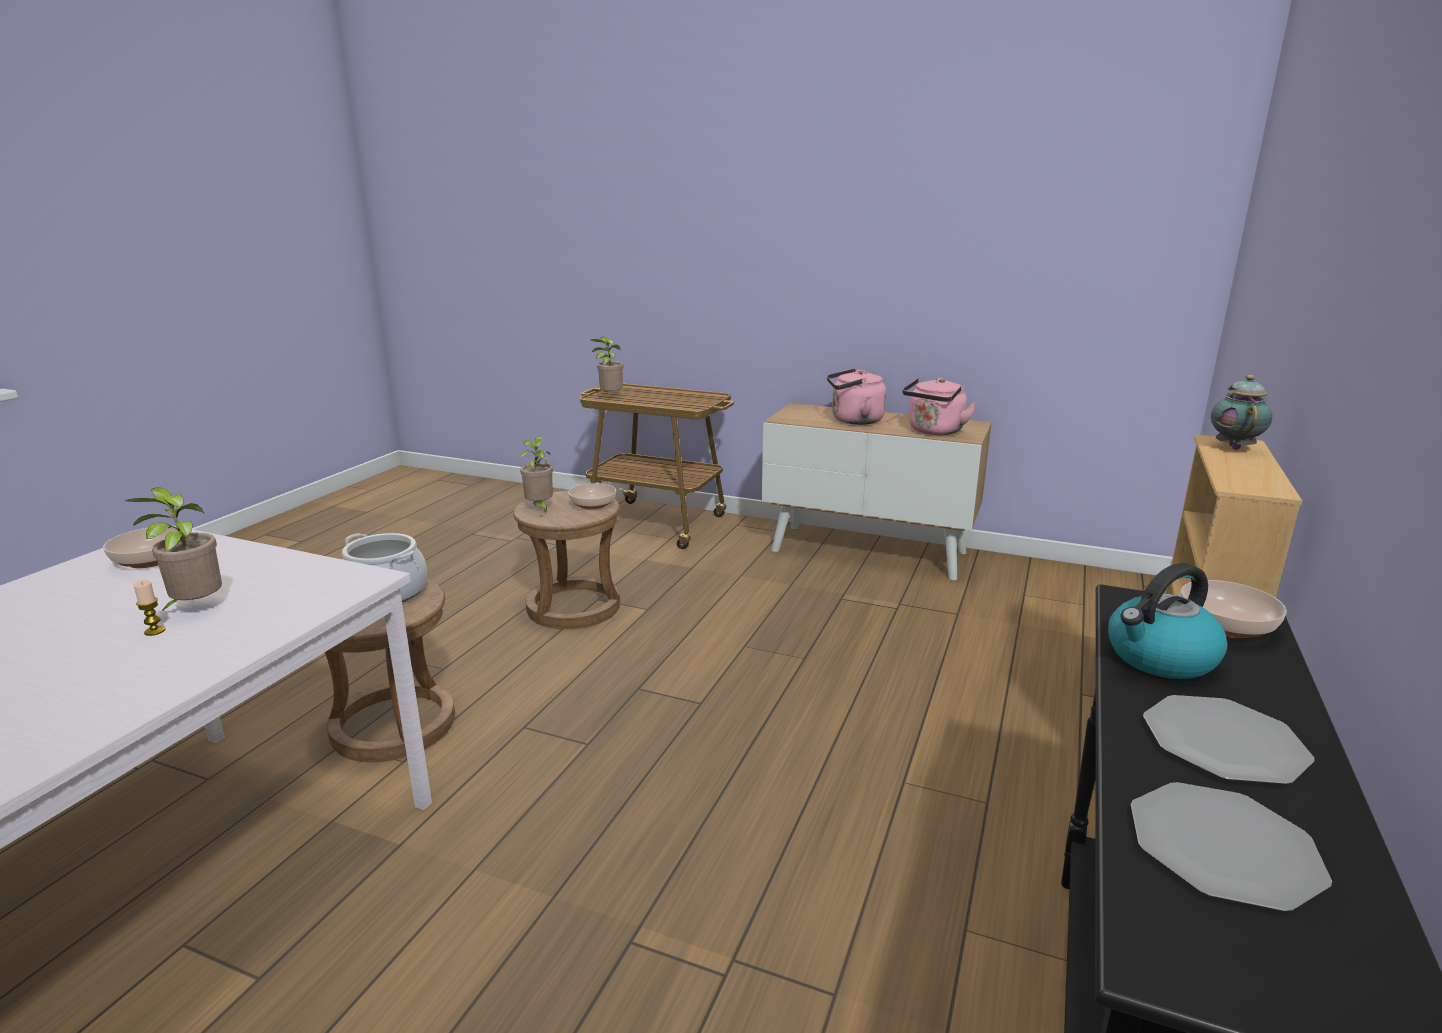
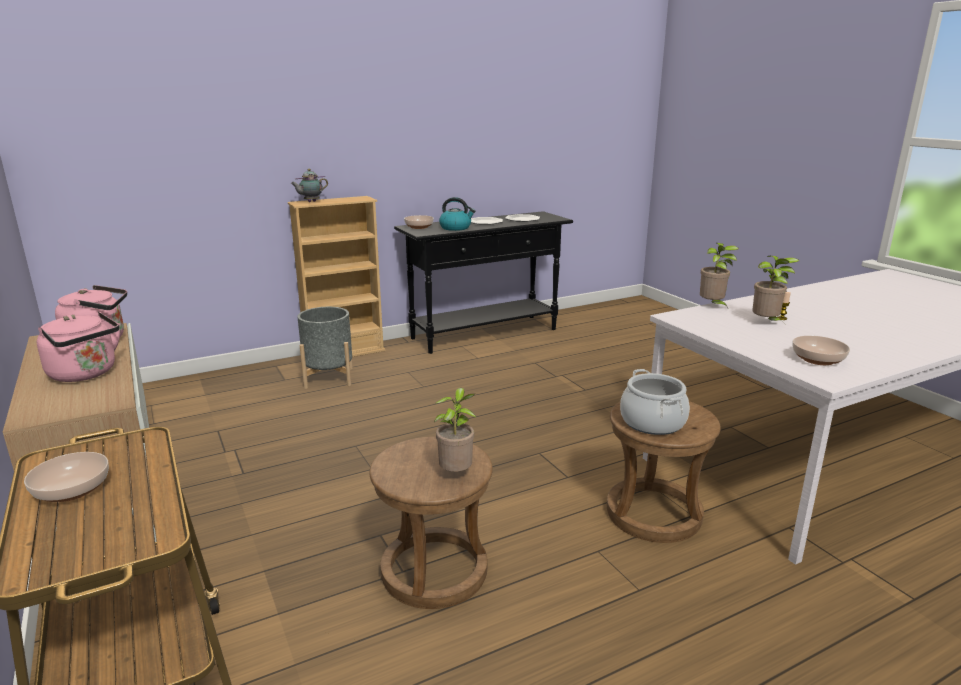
camera: 140 degrees left, 0 degrees up
bowl [568,483,616,510] -> bowl moved to [24,452,109,502]
potted plant [591,336,623,395] -> potted plant moved to [700,243,739,308]
none -> grey planter [297,307,353,389]

